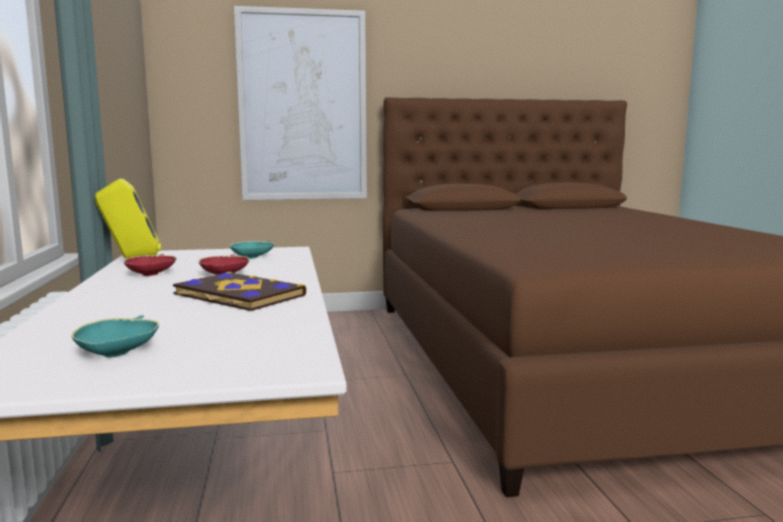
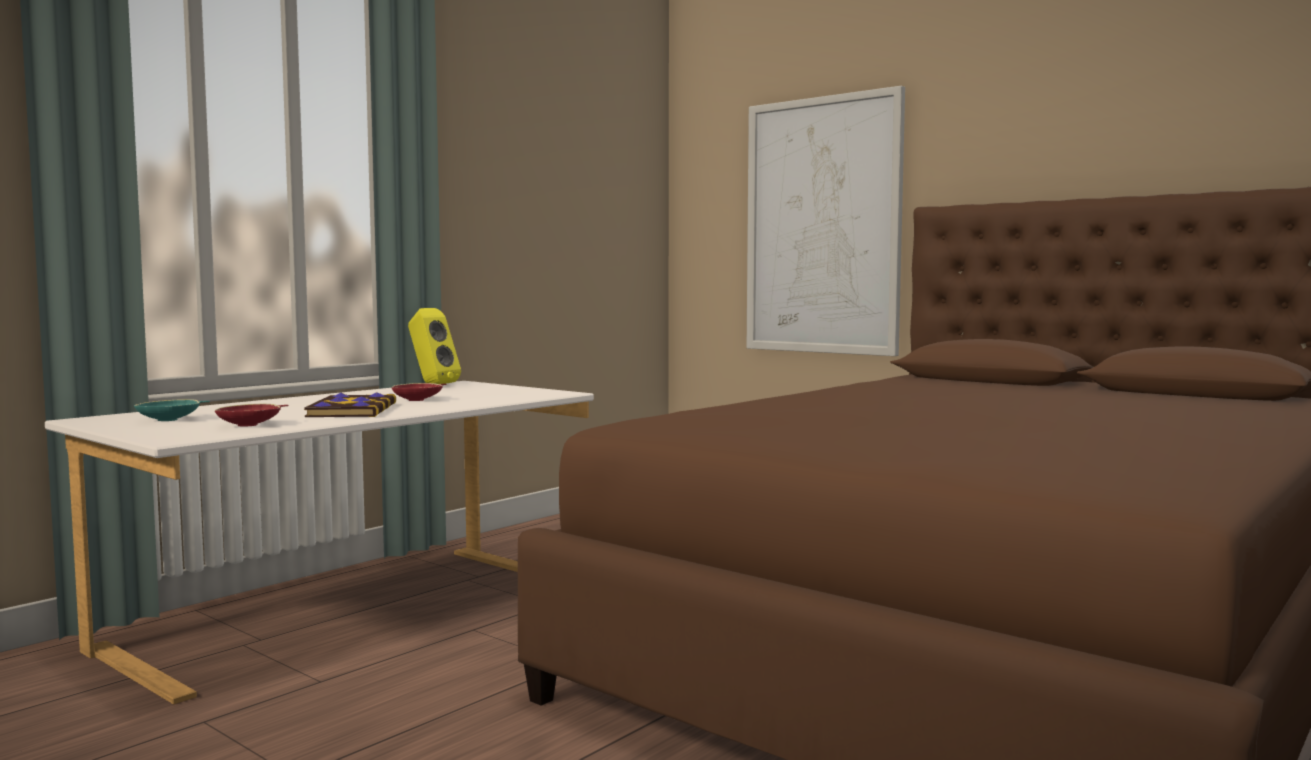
camera: 50 degrees right, 5 degrees down
red bowl [124,254,176,276] -> red bowl moved to [215,404,289,426]
turquoise bowl [230,241,275,259] -> none

